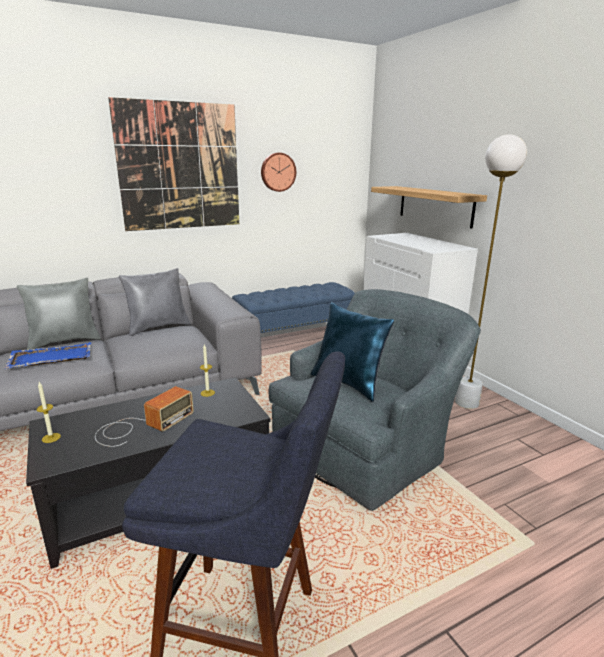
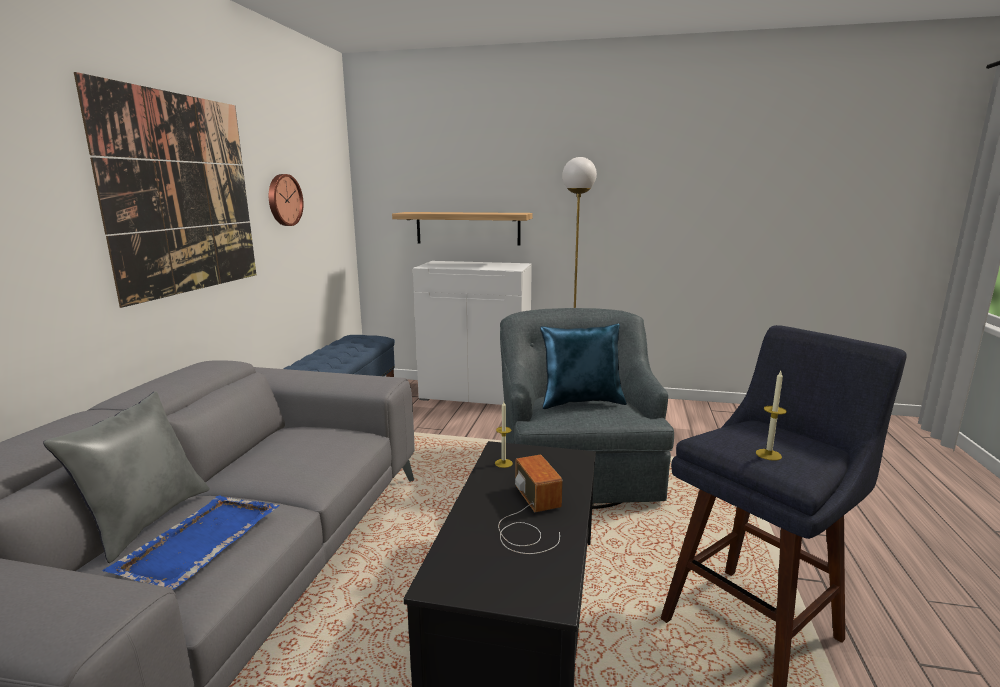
camera: 50 degrees left, 5 degrees down
candle [37,382,61,443] -> candle moved to [756,371,787,461]
grey pillow [119,268,191,336] -> none

